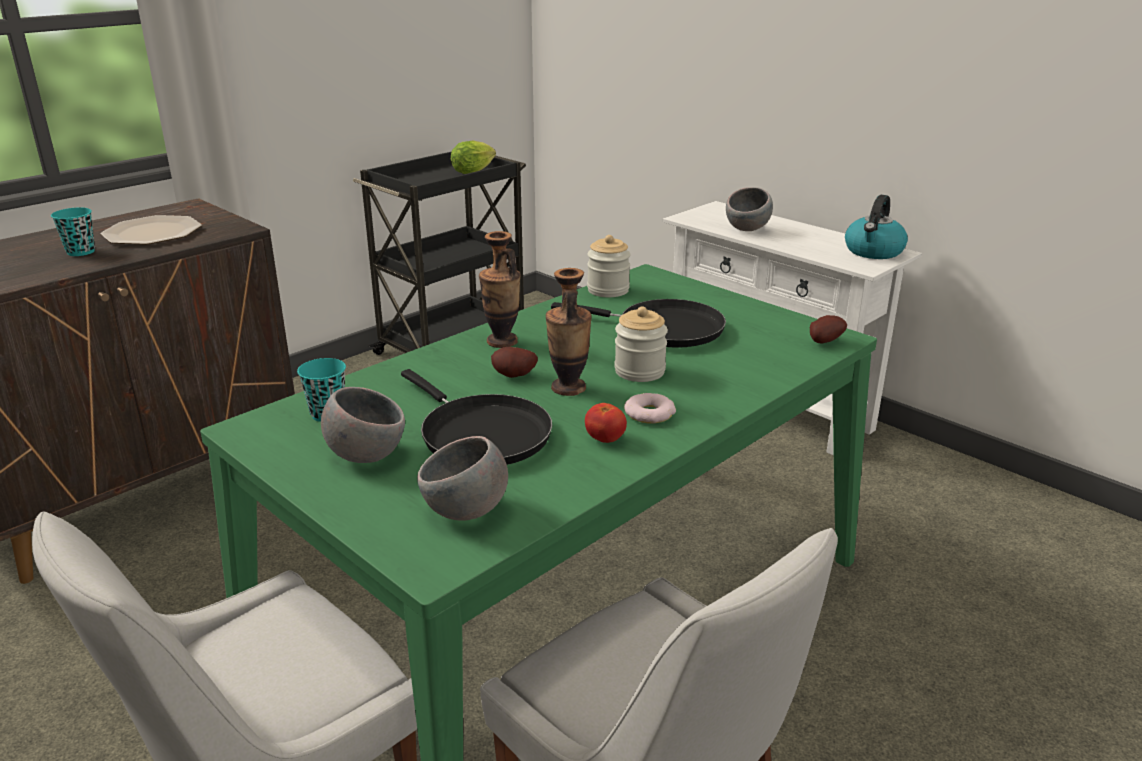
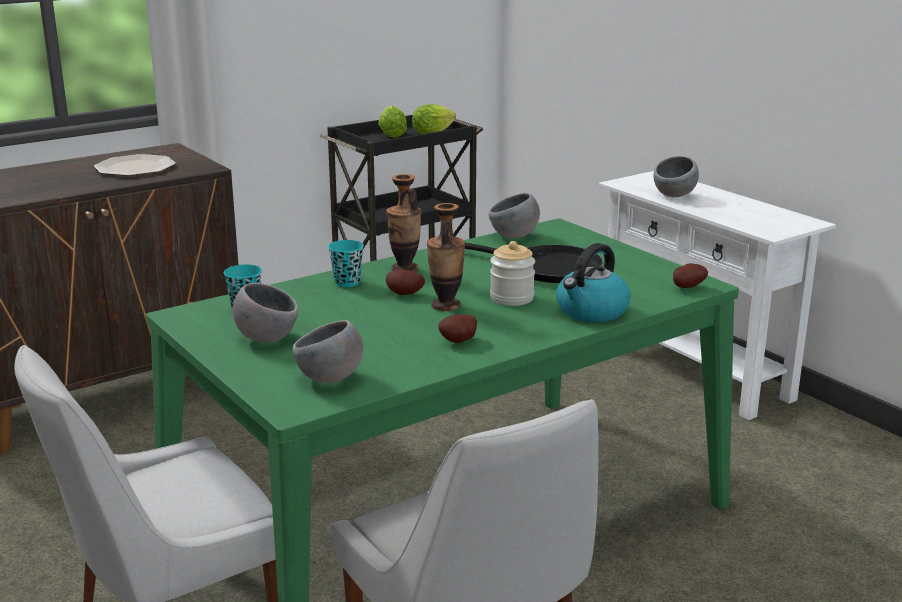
camera: 10 degrees right, 5 degrees down
turquoise cup [51,208,95,256] -> turquoise cup moved to [328,240,364,287]
black frying pan [401,369,552,465] -> none
tomato [585,403,627,443] -> potato [438,314,477,343]
jar [587,235,631,297] -> grey bowl [489,193,540,238]
donut [624,393,676,424] -> none
kettle [845,195,908,259] -> kettle moved to [556,243,631,322]
none -> lettuce [378,106,407,138]

